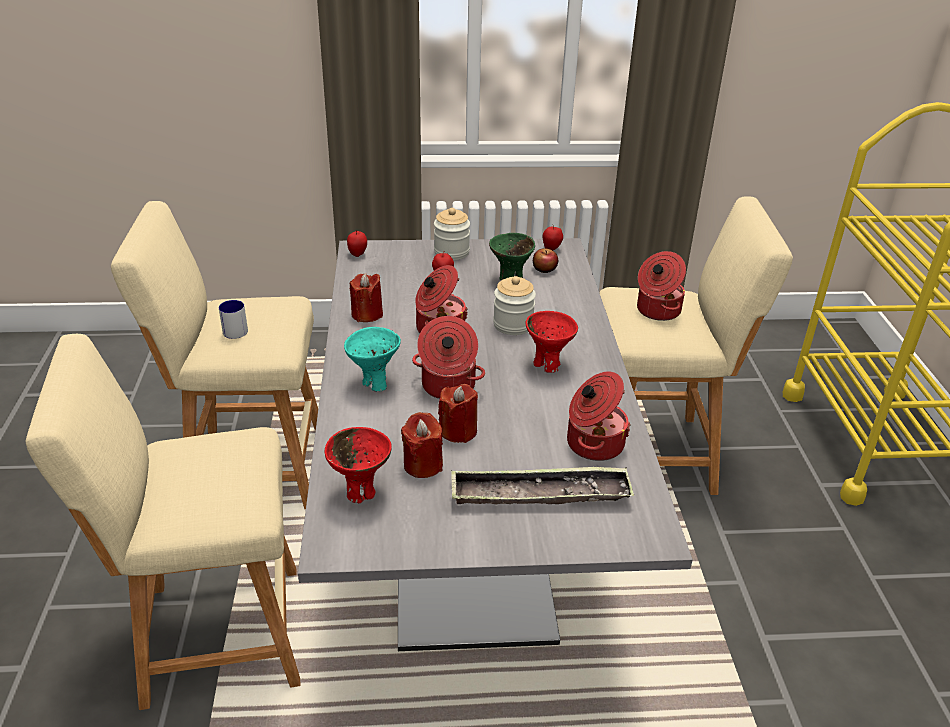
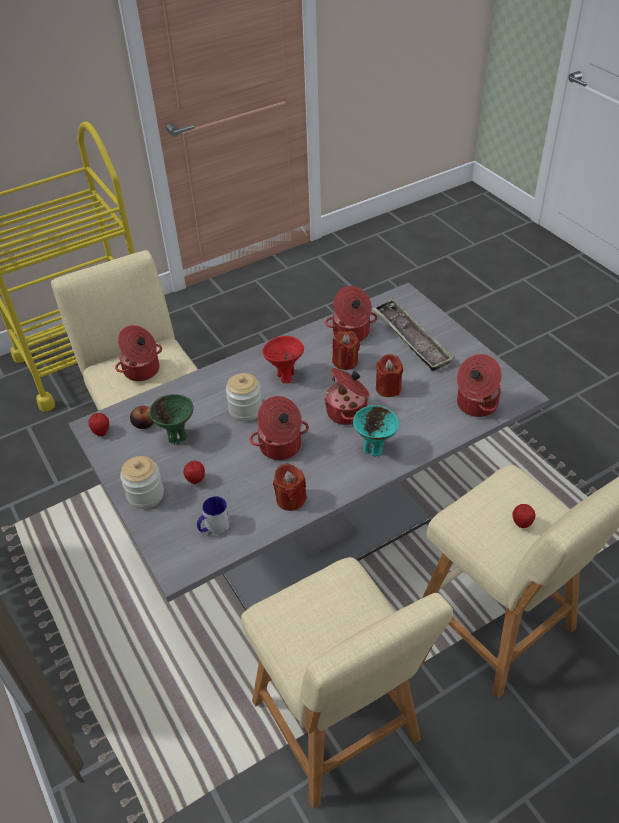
camera: 115 degrees left, 10 degrees up
mug [219,300,248,339] -> mug moved to [197,496,230,534]
red bowl [325,427,392,503] -> cooking pot [457,354,501,417]
apple [347,230,367,257] -> apple moved to [512,504,536,528]
red candle [401,412,443,478] -> red candle moved to [332,331,360,370]

